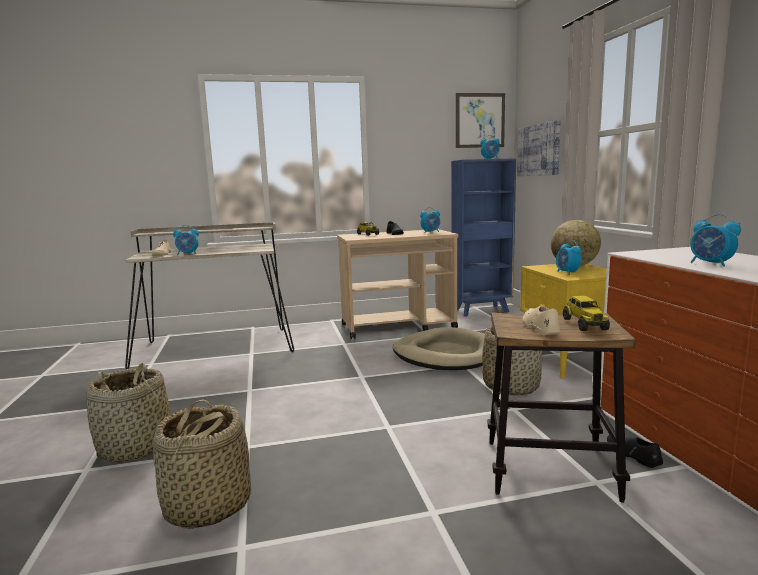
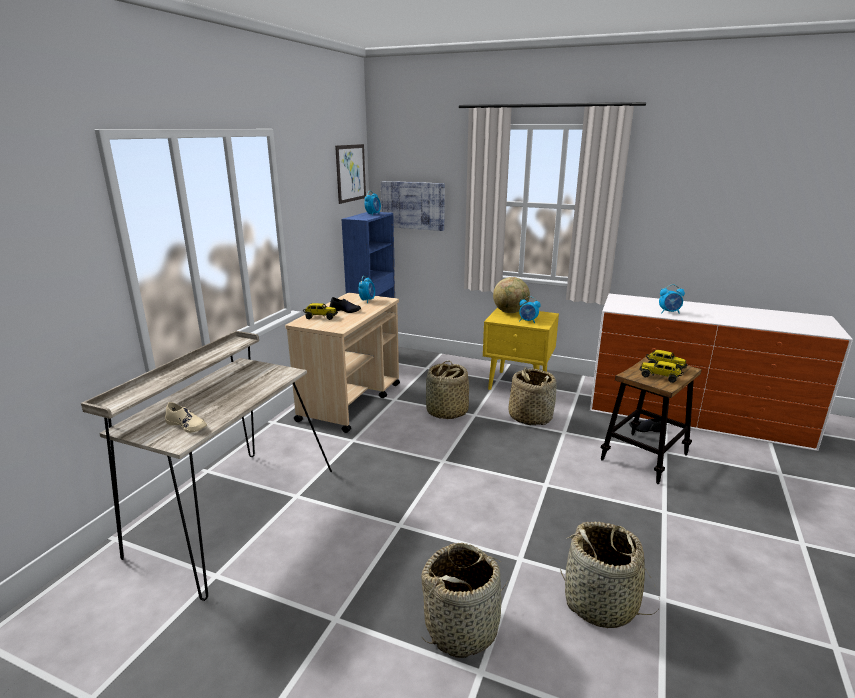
camera: 55 degrees left, 10 degrees up
alarm clock [173,225,199,255] -> none
beige dog bed [393,327,485,370] -> basket [426,360,469,419]
beige shoe [523,306,561,335] -> toy truck [639,361,684,383]

